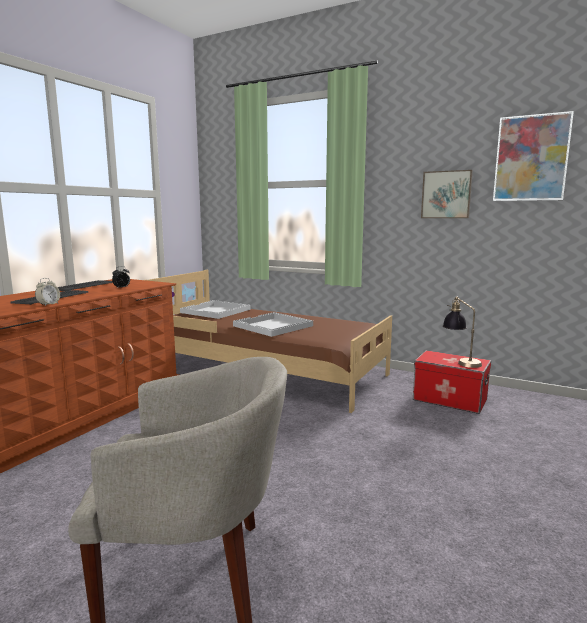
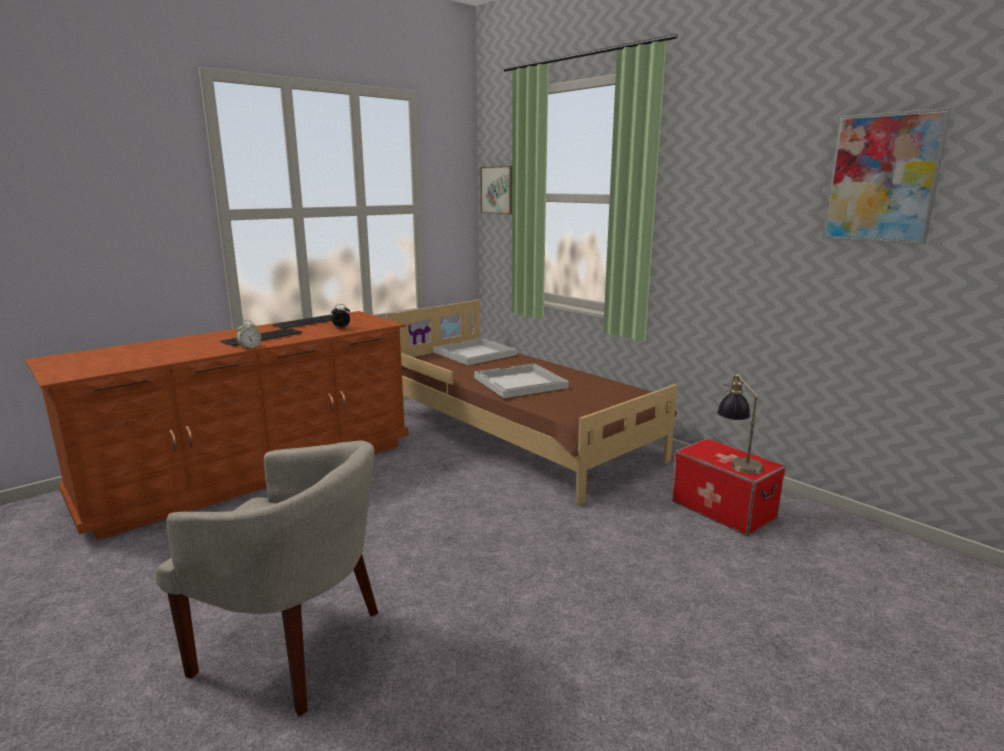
camera: 20 degrees right, 5 degrees up
picture [421,170,473,218] -> picture moved to [480,166,512,214]

